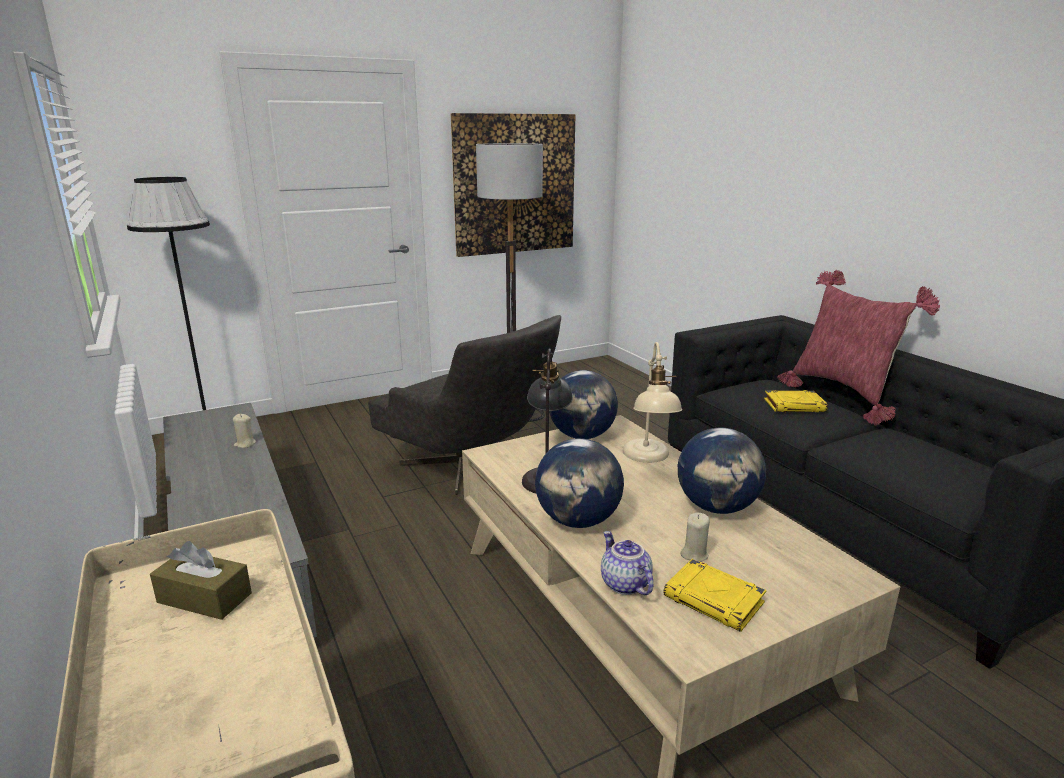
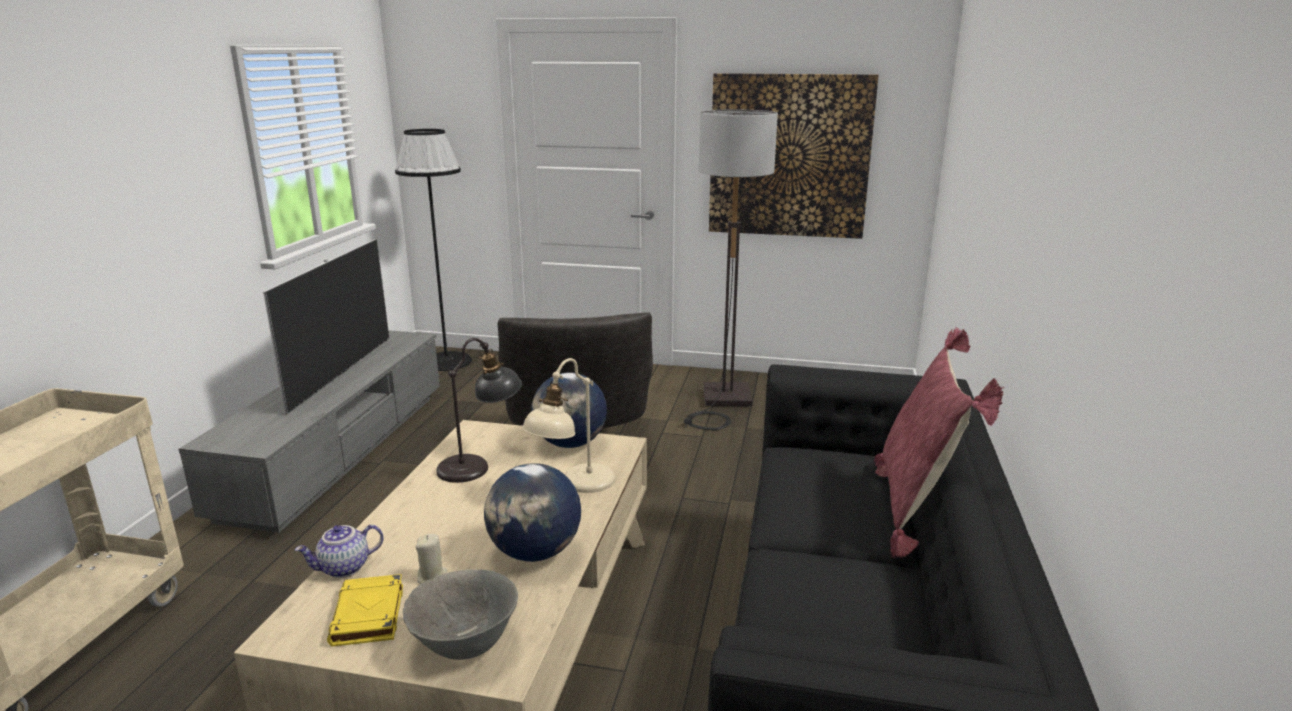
camera: 40 degrees right, 0 degrees up
brown tissue box [150,541,252,620] -> none
beige candle [233,414,257,448] -> none
globe [535,438,624,528] -> none
teapot [601,531,653,595] -> teapot turned 135 degrees counterclockwise [295,524,383,578]
yellow book [764,390,828,412] -> none
none -> television [263,239,389,414]
none -> grey bowl [403,569,518,660]

